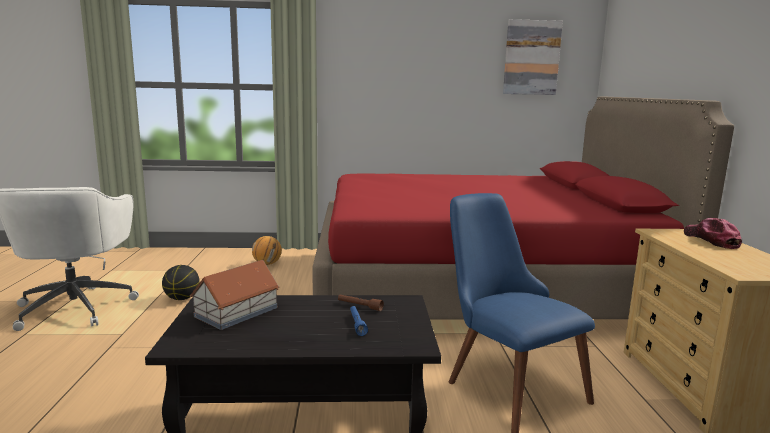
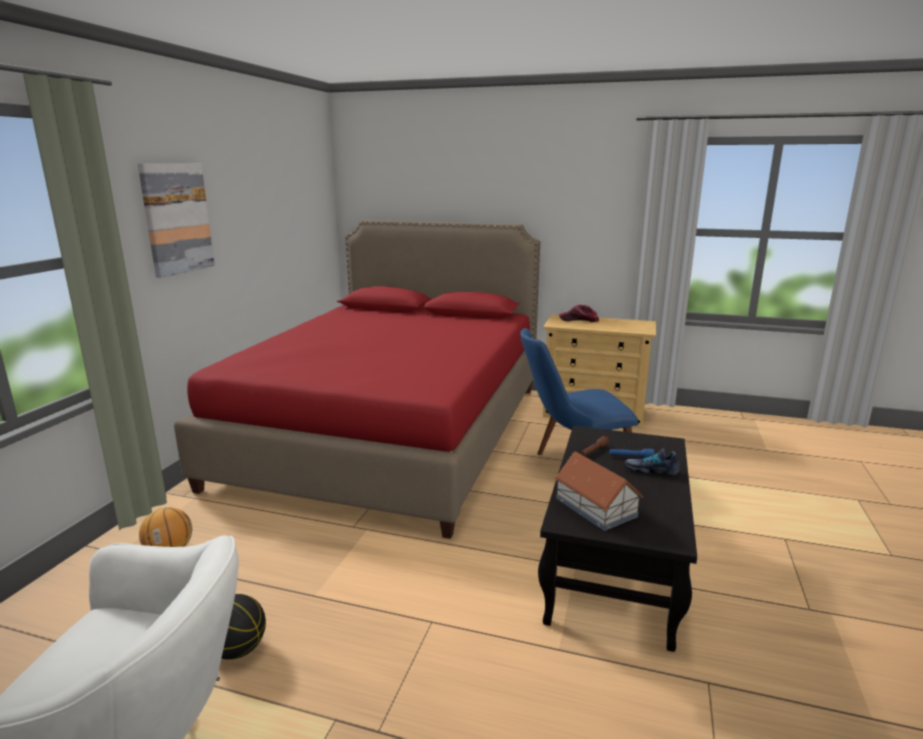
camera: 70 degrees left, 5 degrees up
picture [503,19,563,95] -> picture moved to [138,163,215,278]
none -> shoe [625,448,680,476]

